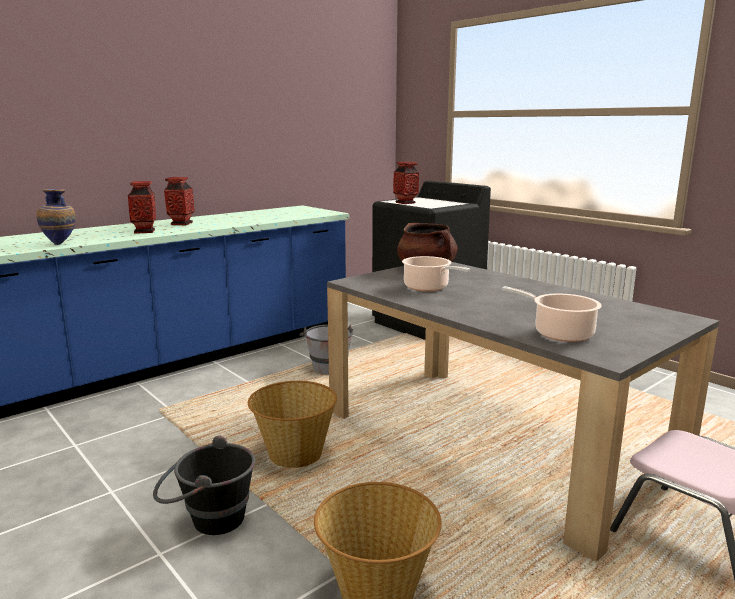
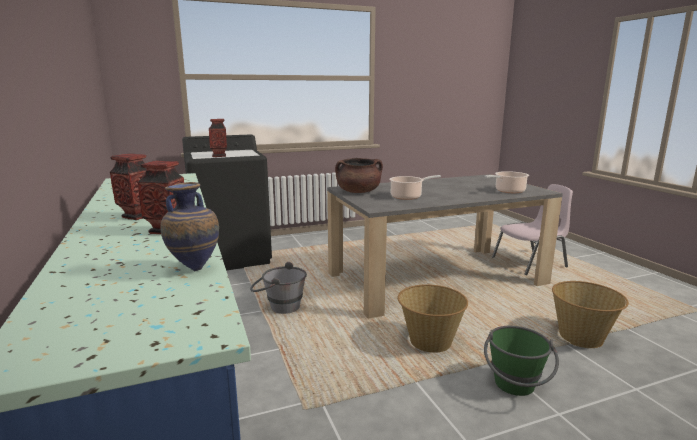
camera: 70 degrees left, 0 degrees up
black bucket [153,436,255,535] -> green bucket [484,326,559,396]

